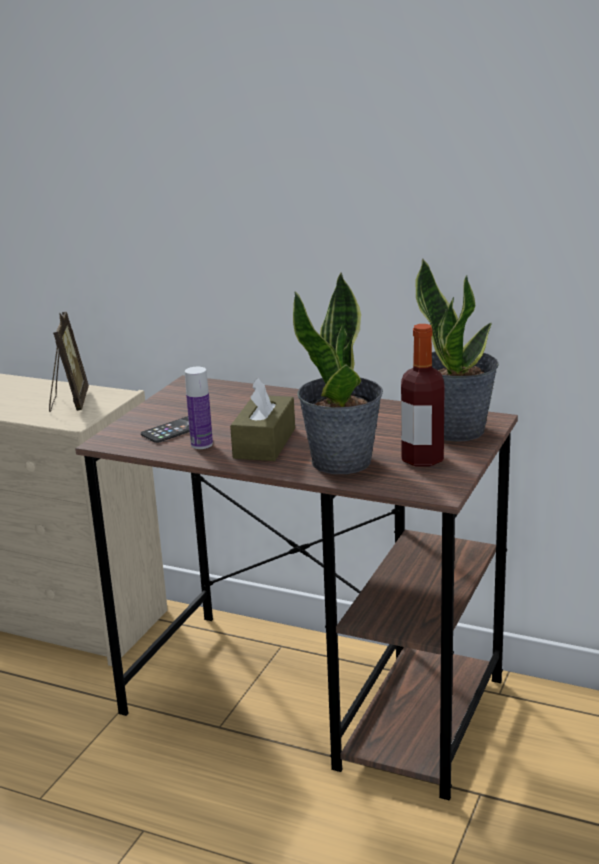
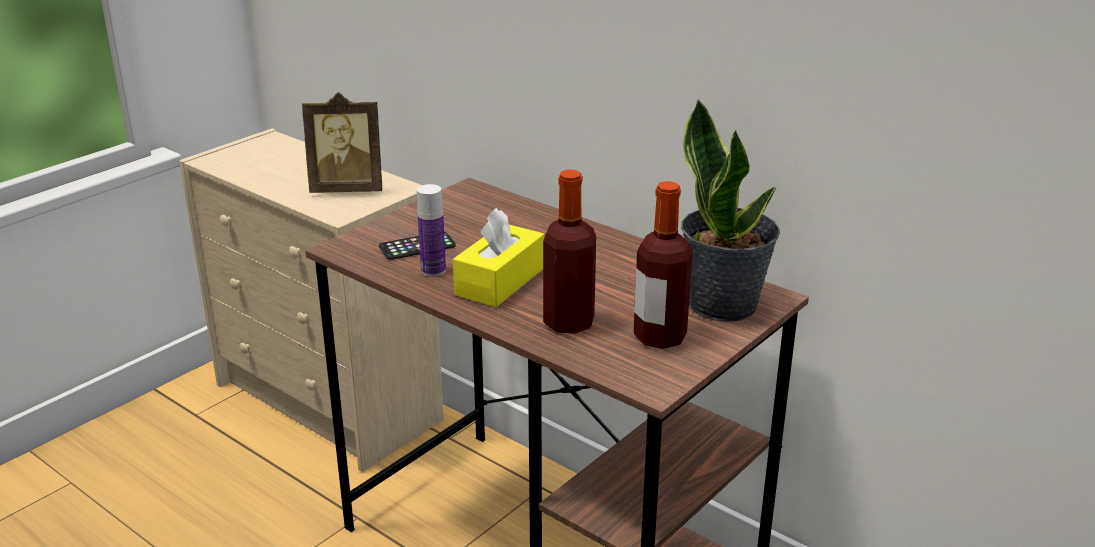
camera: 15 degrees right, 5 degrees up
picture frame [49,312,89,412] -> picture frame turned 75 degrees clockwise [302,92,382,193]
brown tissue box [230,377,295,461] -> yellow tissue box [453,208,544,307]
potted plant [293,272,383,474] -> bottle [543,169,596,334]

